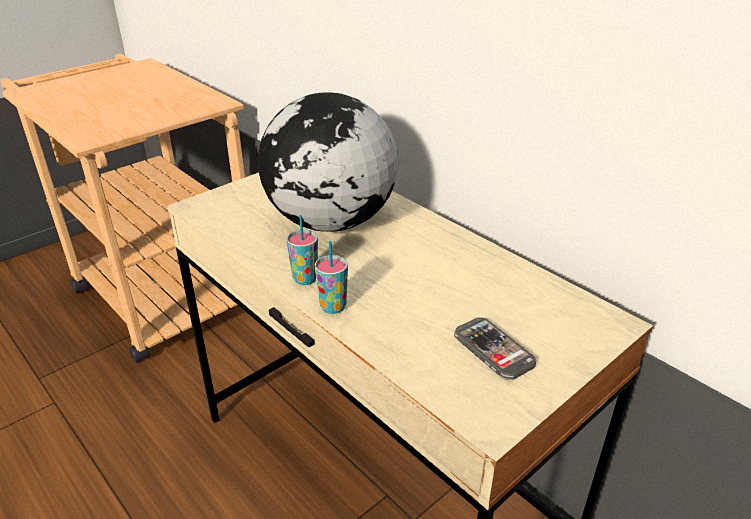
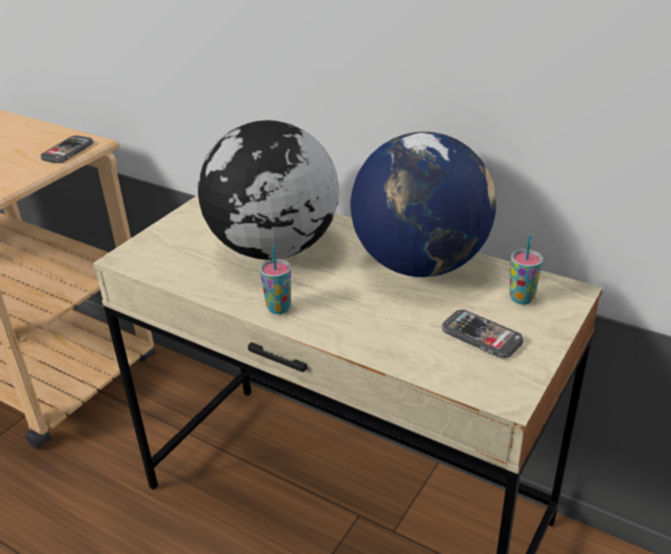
camera: 15 degrees left, 0 degrees up
cup [315,241,348,314] -> cup moved to [509,235,543,304]
none -> phone [41,135,93,163]
none -> globe [350,132,496,277]

